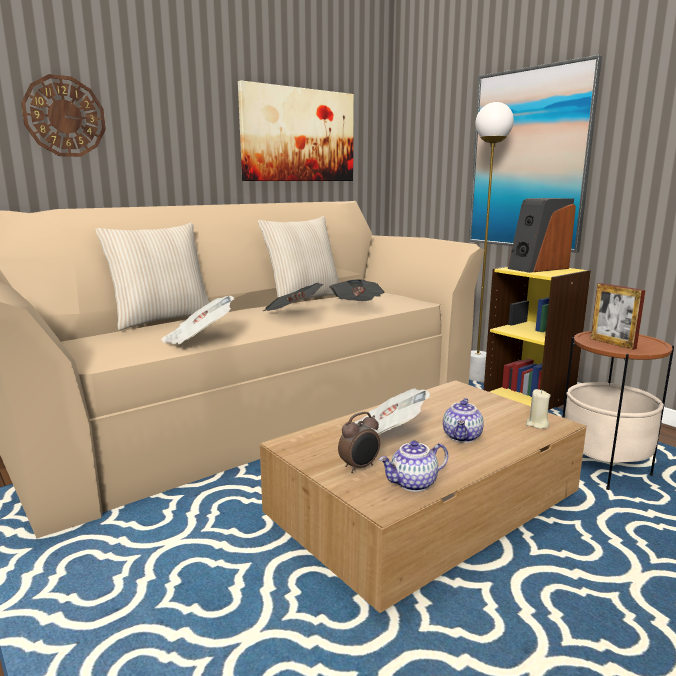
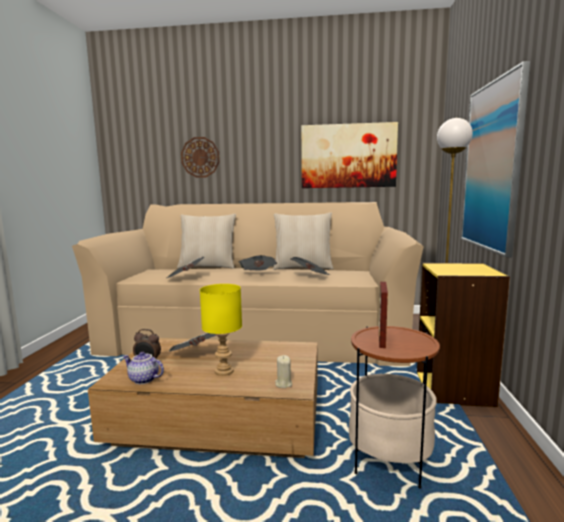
camera: 45 degrees right, 5 degrees down
teapot [443,398,484,443] -> yellow table lamp [200,284,242,376]
speaker [508,198,576,273] -> none

